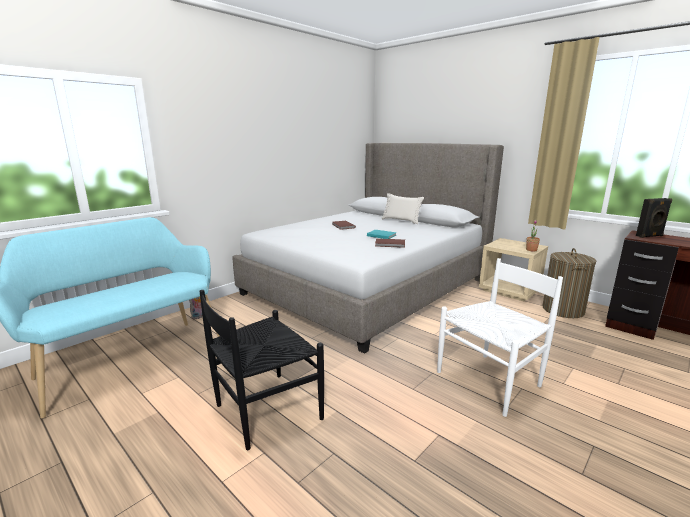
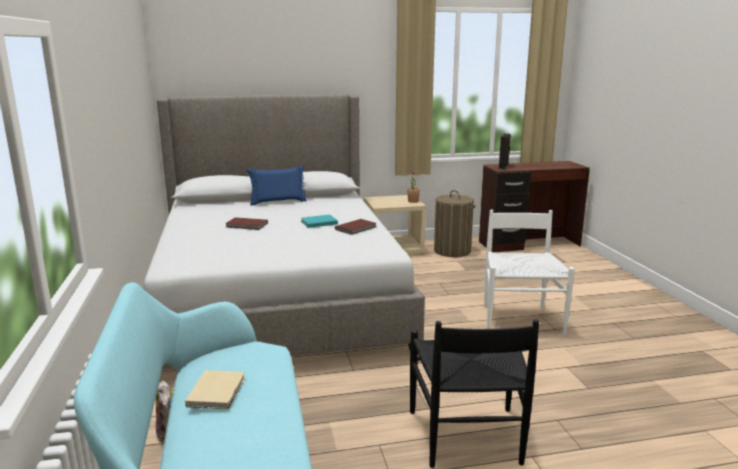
camera: 55 degrees left, 0 degrees up
white pillow [382,193,424,224] -> blue pillow [247,166,307,206]
none -> beige book [185,370,245,409]

